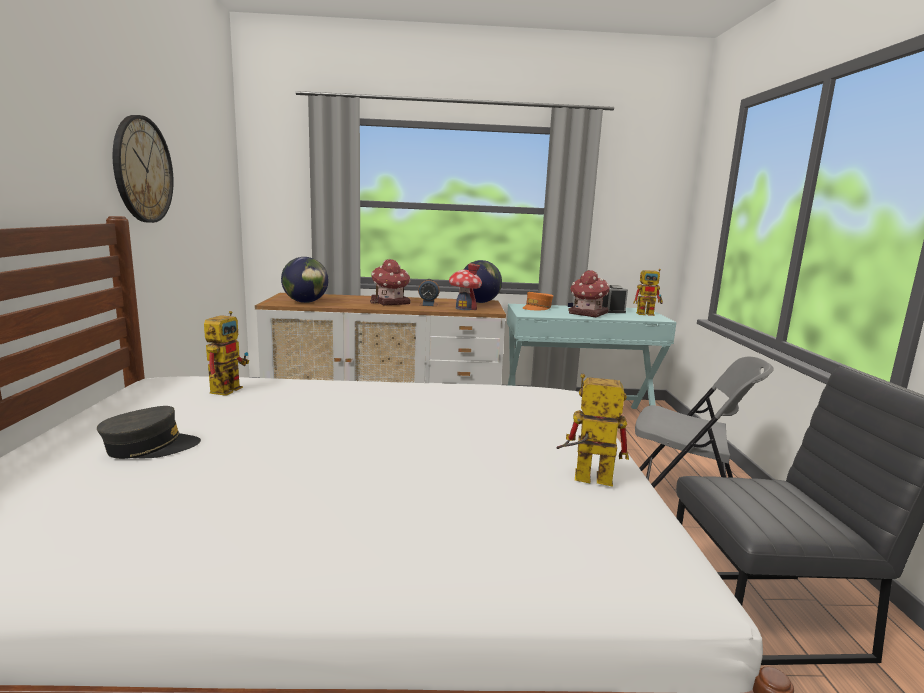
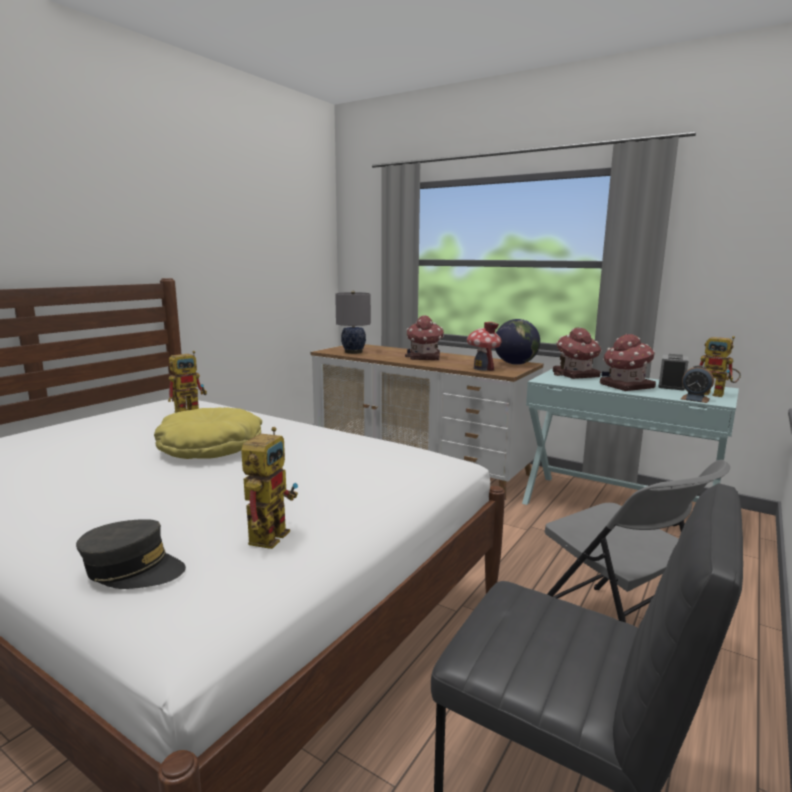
camera: 35 degrees right, 0 degrees up
grey cap [97,406,201,459] -> grey cap moved to [76,519,186,589]
wall clock [112,115,174,223] -> none
globe [281,257,328,303] -> grey table lamp [335,291,371,354]
alarm clock [418,279,440,307] -> alarm clock moved to [681,365,714,403]
orange cap [523,292,553,310] -> toy house [553,327,602,379]
toy robot [556,374,629,487] -> toy robot turned 60 degrees clockwise [241,427,298,549]
none -> yellow pillow [154,408,262,459]

